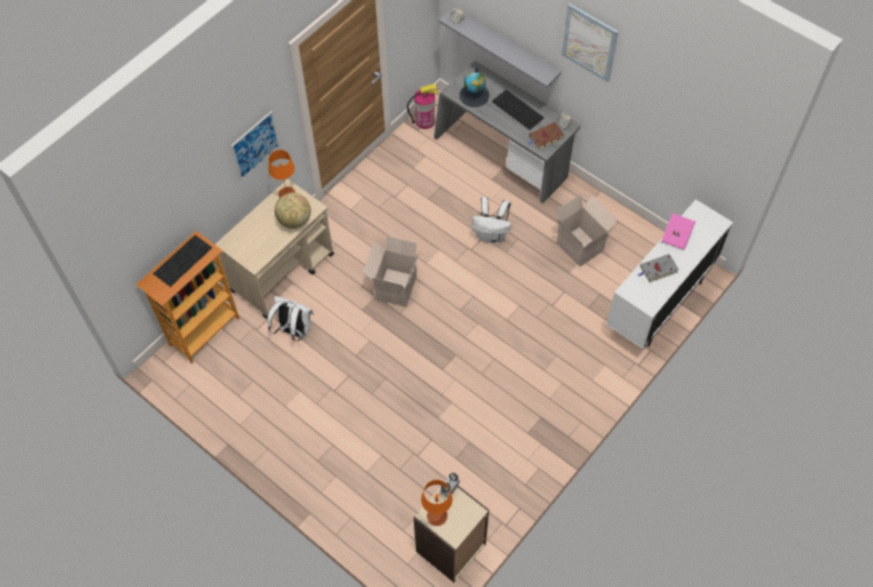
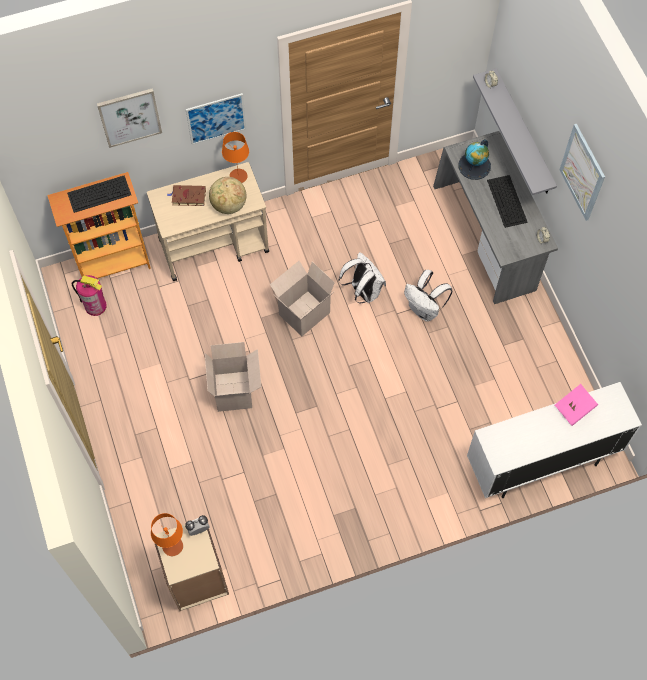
camera: 30 degrees right, 5 degrees up
white backpack [267,296,314,341] -> white backpack moved to [339,252,386,303]
fire extinguisher [407,84,438,129] -> fire extinguisher moved to [72,275,107,316]
brown book [528,122,564,149] -> brown book moved to [167,185,206,206]
cardboard box [556,194,617,267] -> cardboard box moved to [205,342,261,412]
grey book [637,254,679,283] -> none
none -> picture [97,88,162,148]

